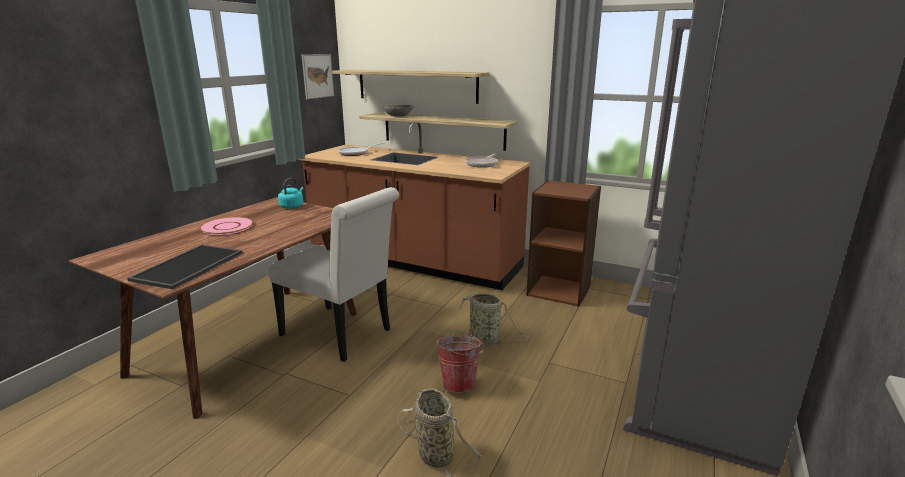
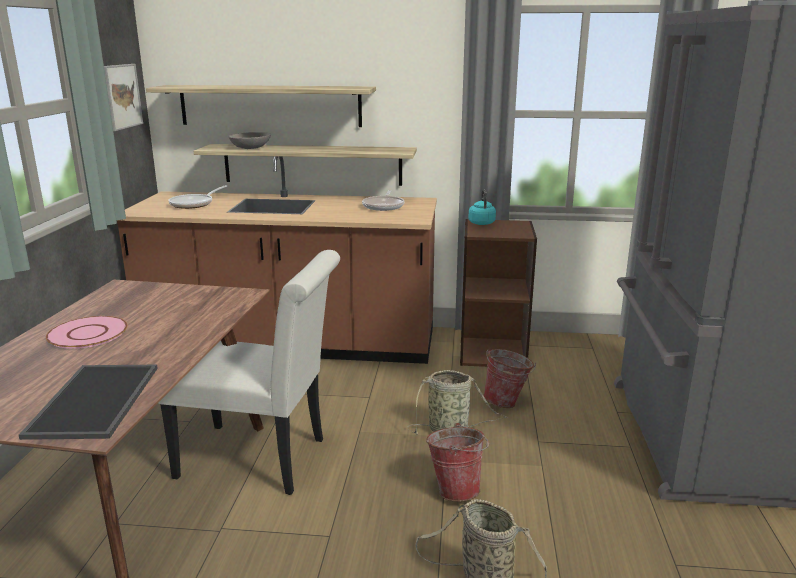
camera: 20 degrees left, 0 degrees up
turquoise kettle [278,178,304,209] -> turquoise kettle moved to [468,190,496,225]
none -> bucket [483,349,536,408]

